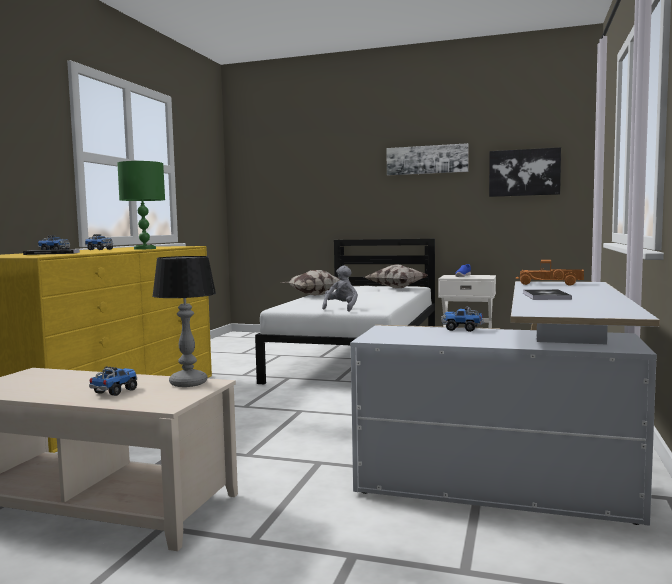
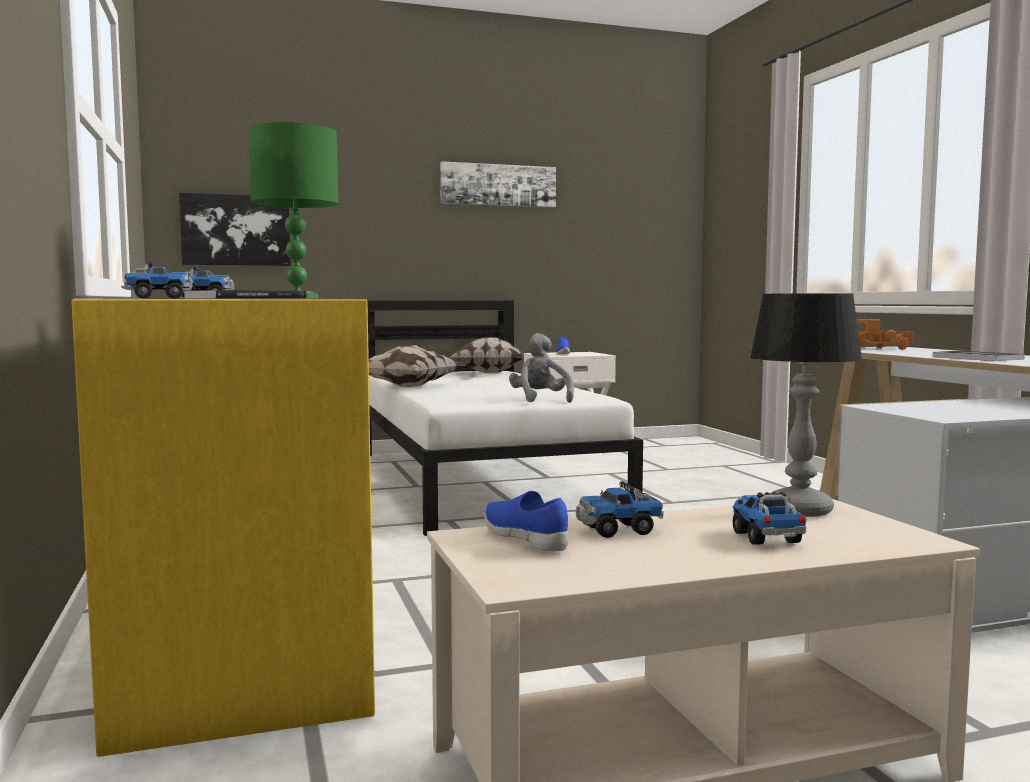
camera: 35 degrees left, 0 degrees up
toy truck [441,306,485,332] -> toy truck moved to [575,481,664,538]
picture [489,147,561,197] -> picture moved to [179,193,291,266]
none -> blue shoe [484,491,568,551]

